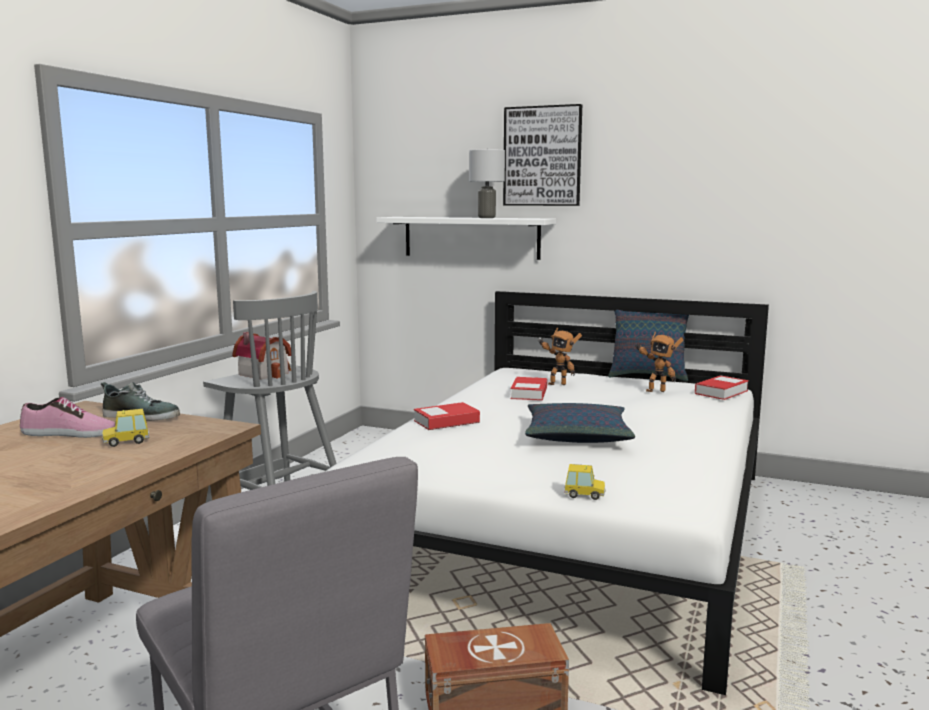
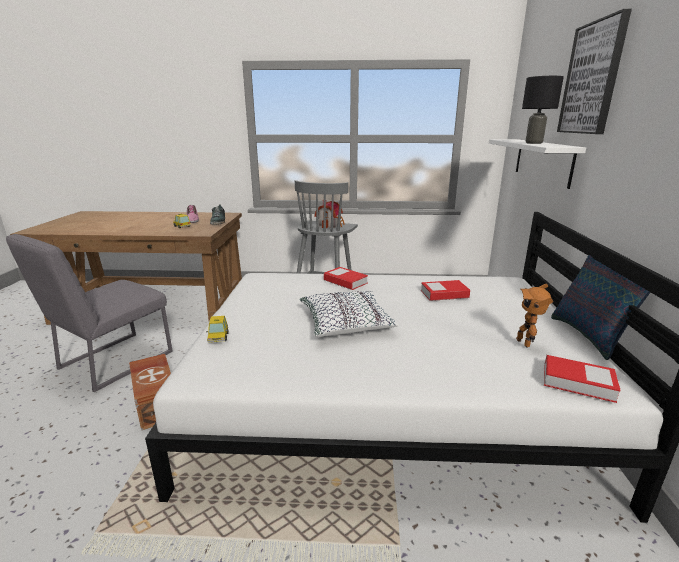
camera: 70 degrees right, 10 degrees up
white table lamp [469,149,505,218] -> black table lamp [522,76,564,144]
blue pillow [525,403,635,443] -> white pillow [300,291,398,337]
toy robot [539,328,582,385] -> none

